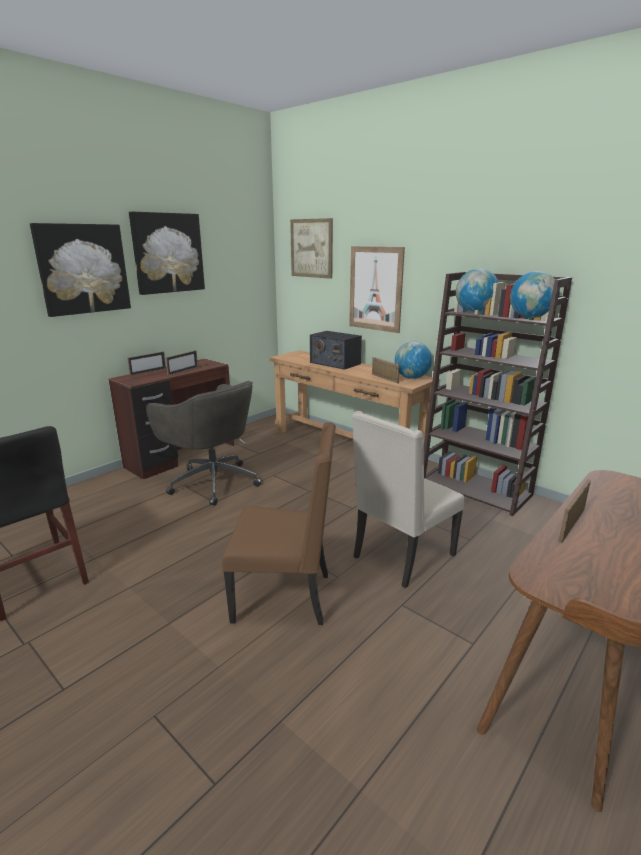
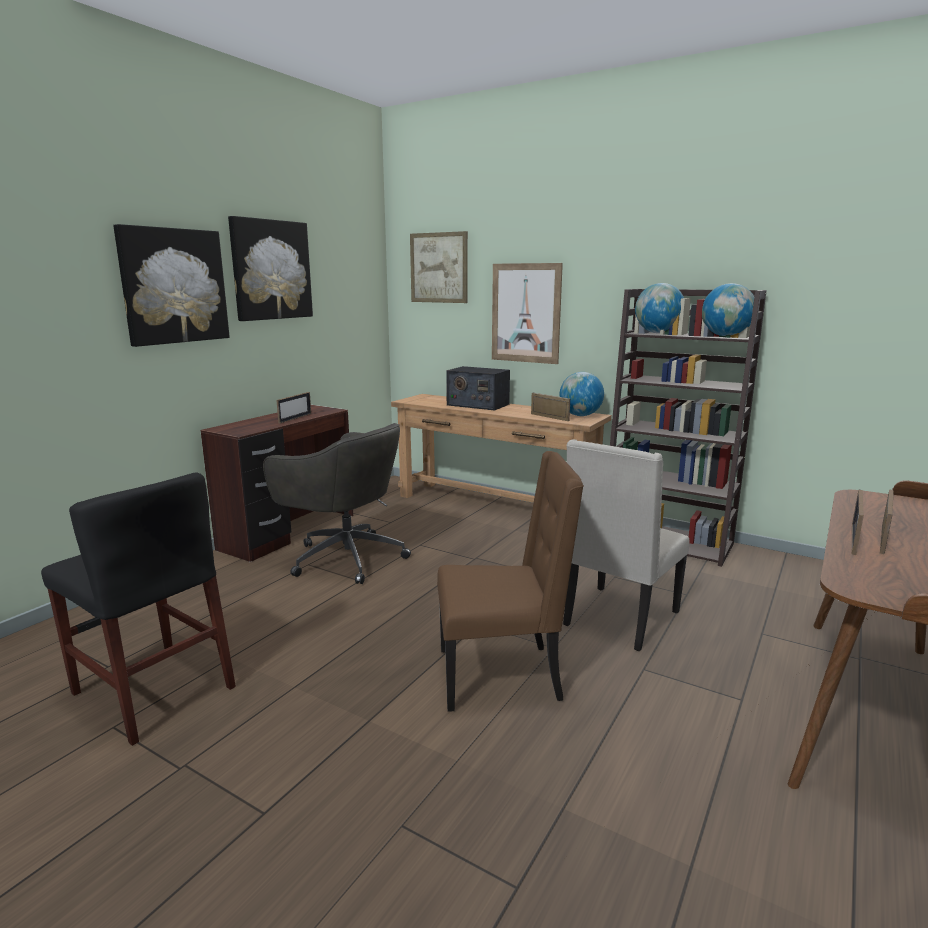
camera: 10 degrees left, 5 degrees down
picture frame [127,351,166,376] -> picture frame moved to [880,490,894,554]

